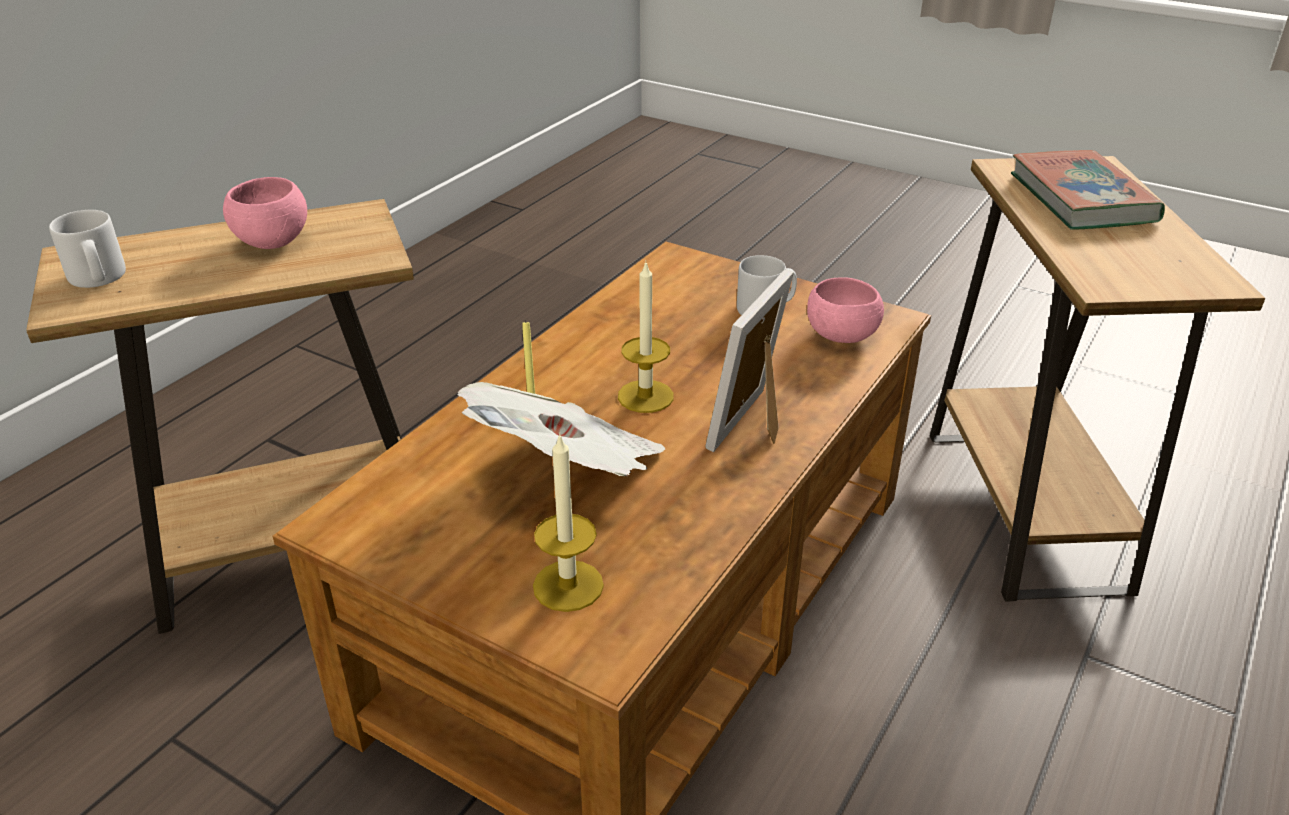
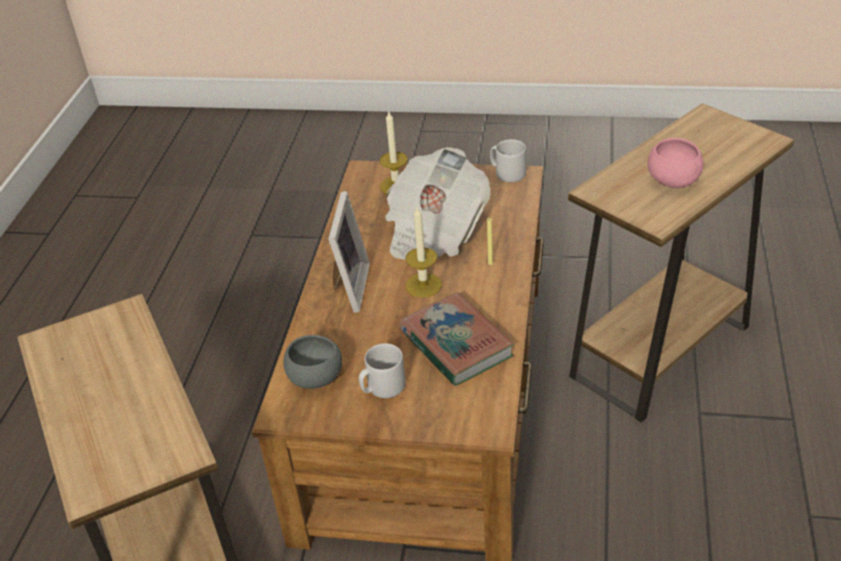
camera: 160 degrees right, 5 degrees up
grey mug [49,210,126,288] -> grey mug moved to [490,139,526,182]
pink bowl [807,277,884,343] -> grey bowl [283,335,342,389]
book [1011,150,1165,230] -> book moved to [400,292,514,386]

